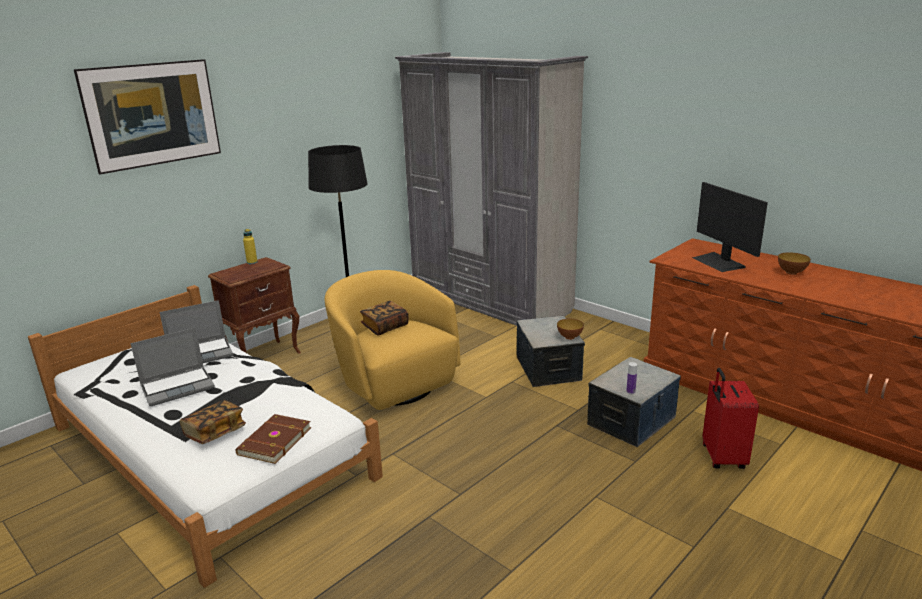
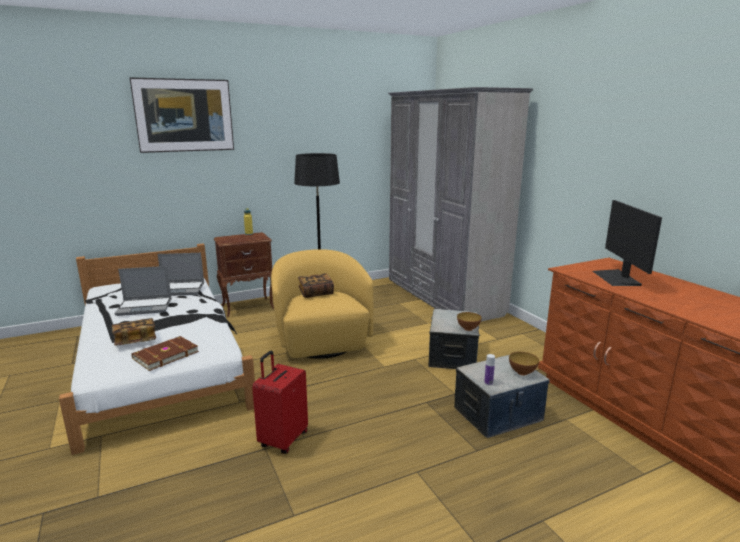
camera: 20 degrees right, 5 degrees down
red suitcase [702,368,759,469] -> red suitcase moved to [252,351,308,454]
bowl [778,252,811,275] -> bowl moved to [509,352,539,376]

